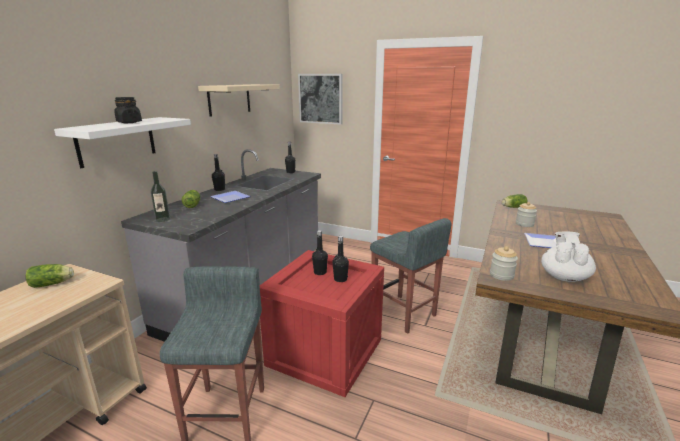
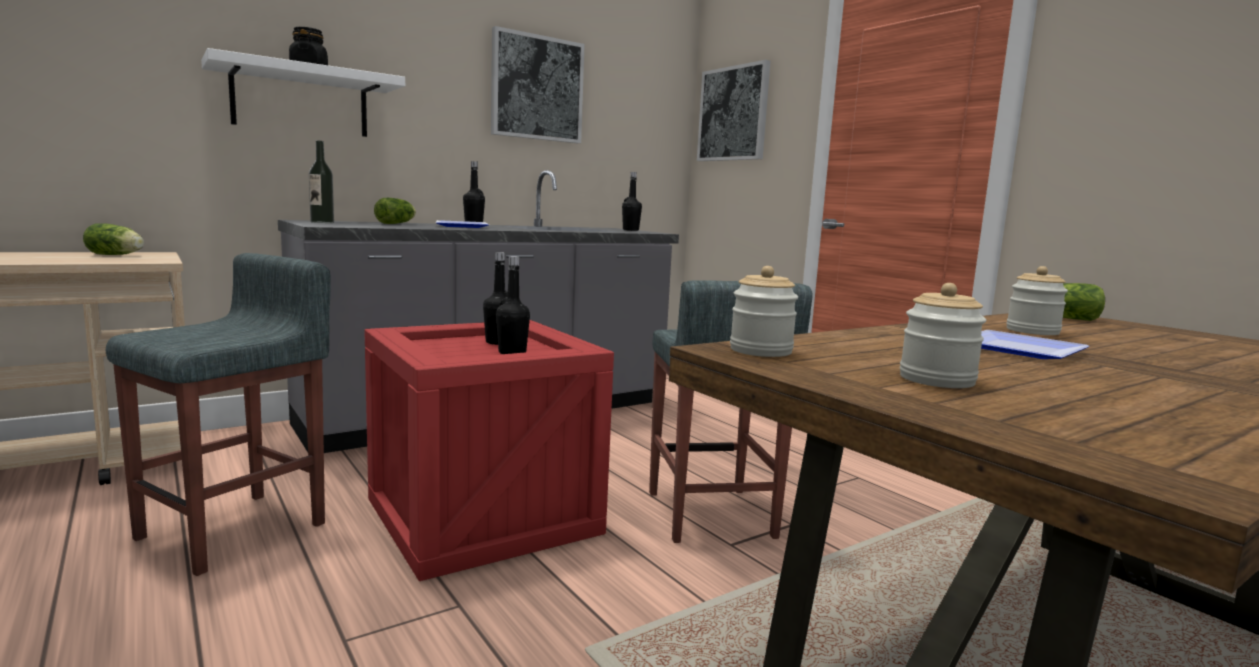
camera: 30 degrees right, 10 degrees down
beige shelf [198,84,280,117] -> picture [491,26,585,143]
white teapot [541,232,596,282] -> jar [900,283,986,388]

